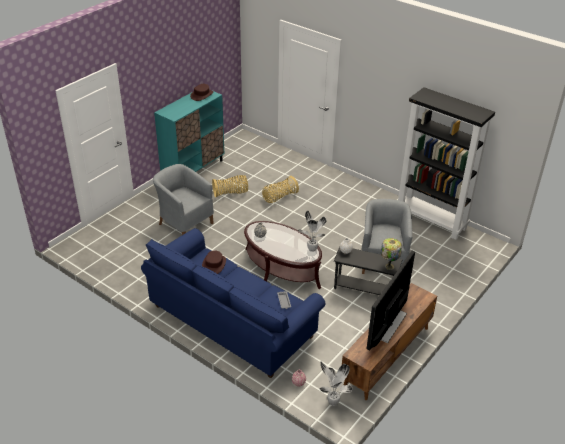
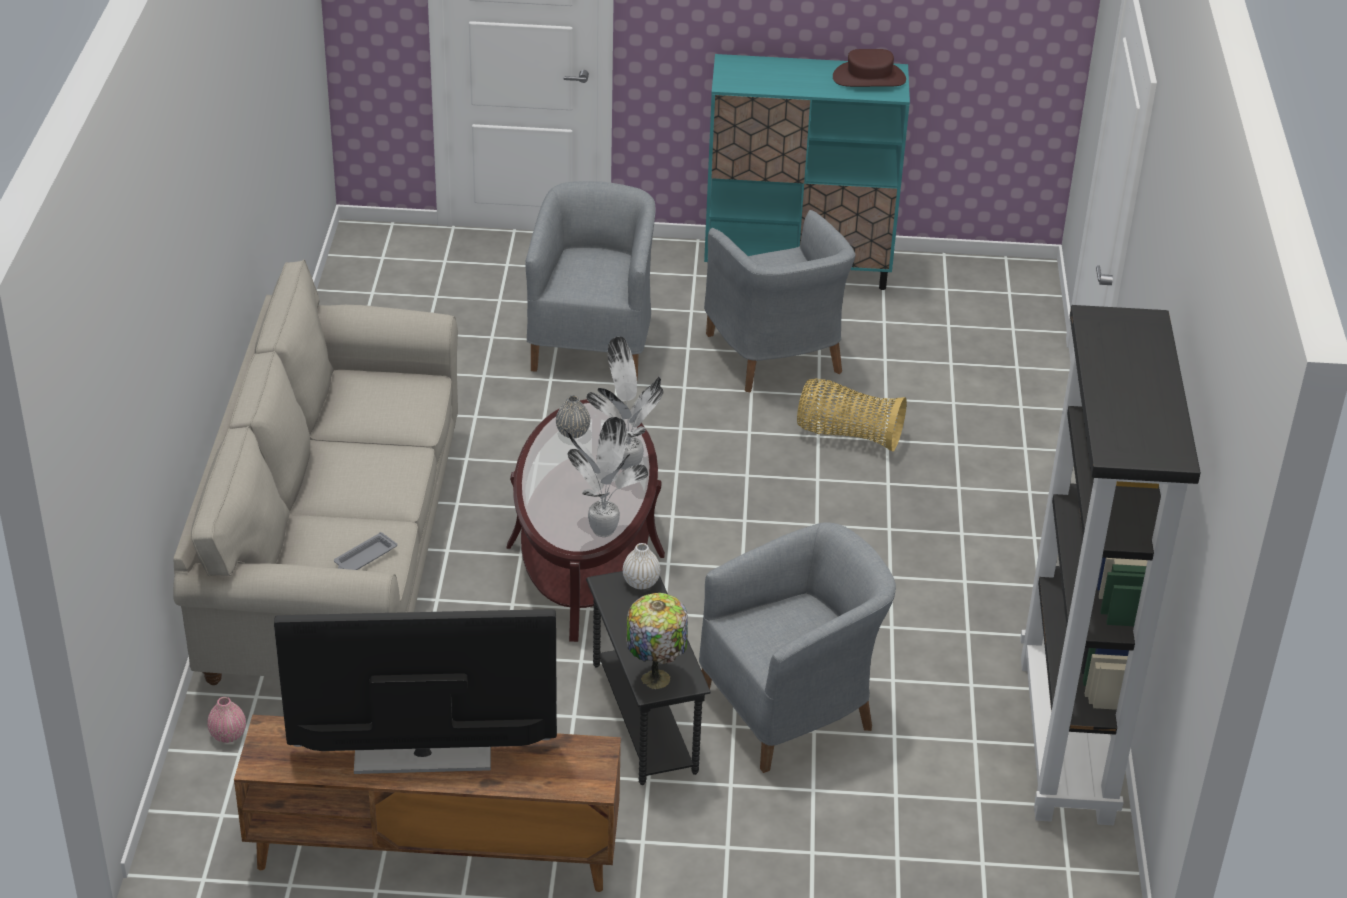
camera: 55 degrees right, 0 degrees up
blue sofa [141,228,325,378] -> beige sofa [173,260,458,685]
brown hat [202,250,226,274] -> none
basket [212,175,248,197] -> grey armchair [704,210,856,393]
potted plant [320,362,352,406] -> potted plant moved to [587,336,664,471]

